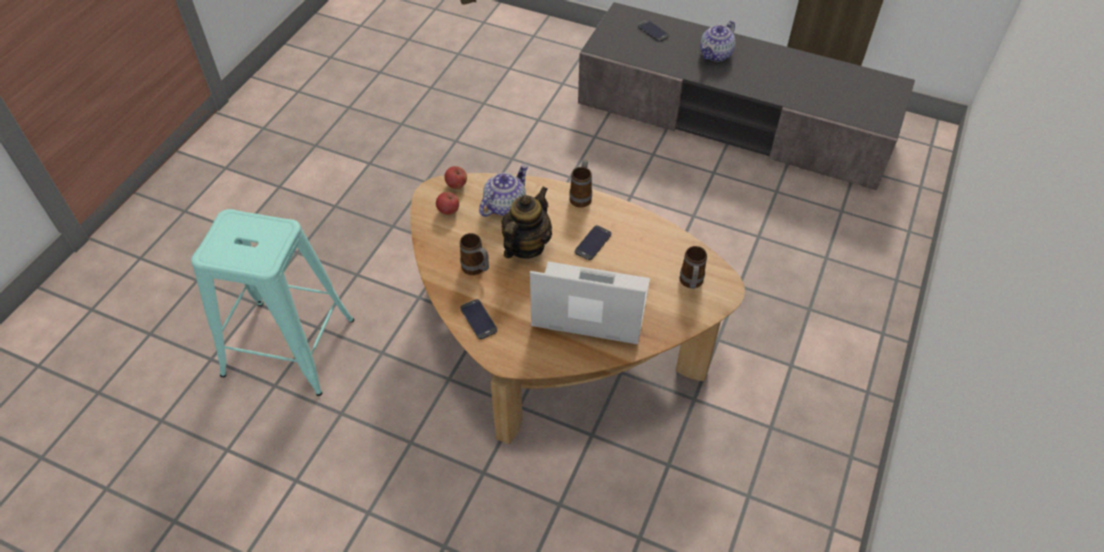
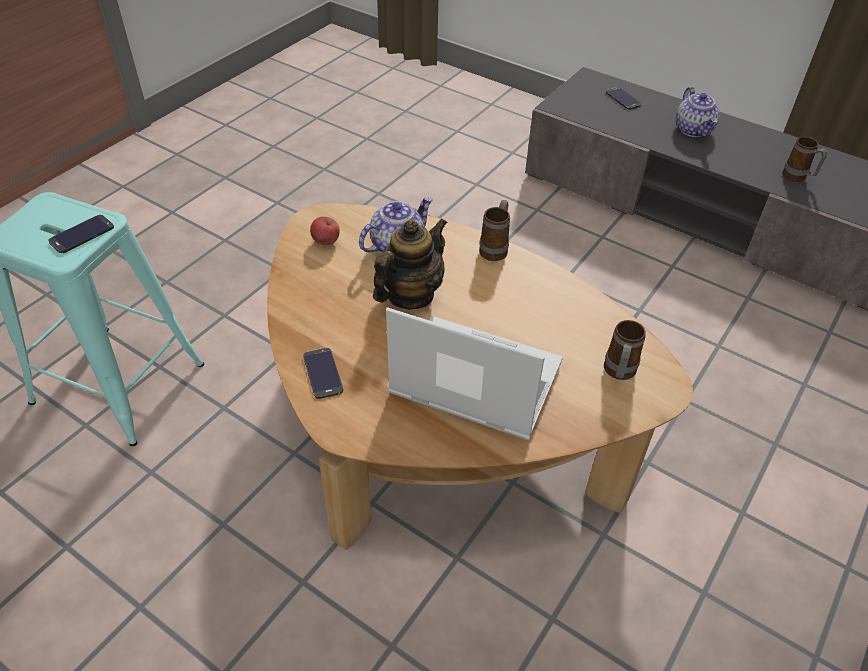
camera: 10 degrees right, 5 degrees down
apple [444,166,467,189] -> none
mug [460,233,489,275] -> mug moved to [782,137,827,182]
phone [575,225,612,260] -> phone moved to [48,215,114,253]
teapot [700,21,735,62] -> teapot turned 60 degrees counterclockwise [676,87,720,137]

